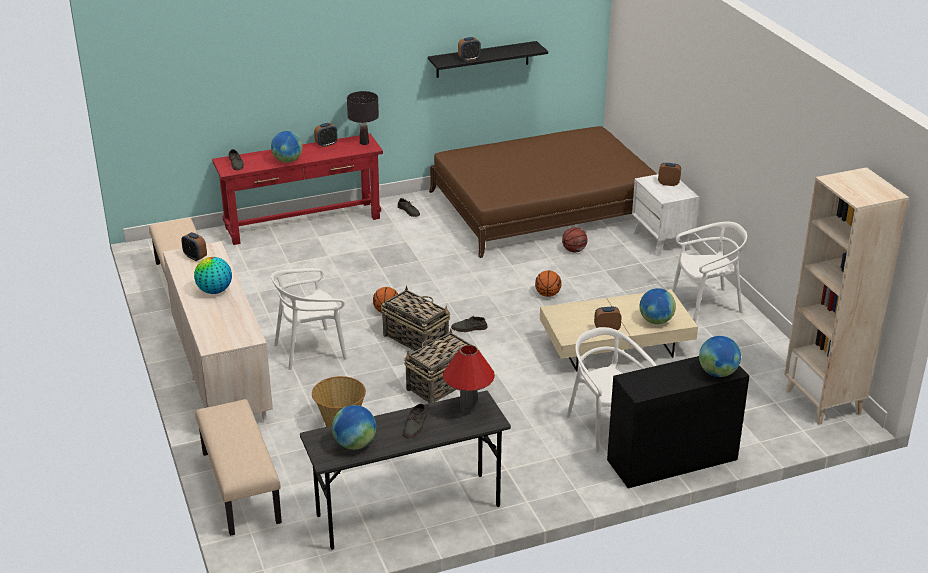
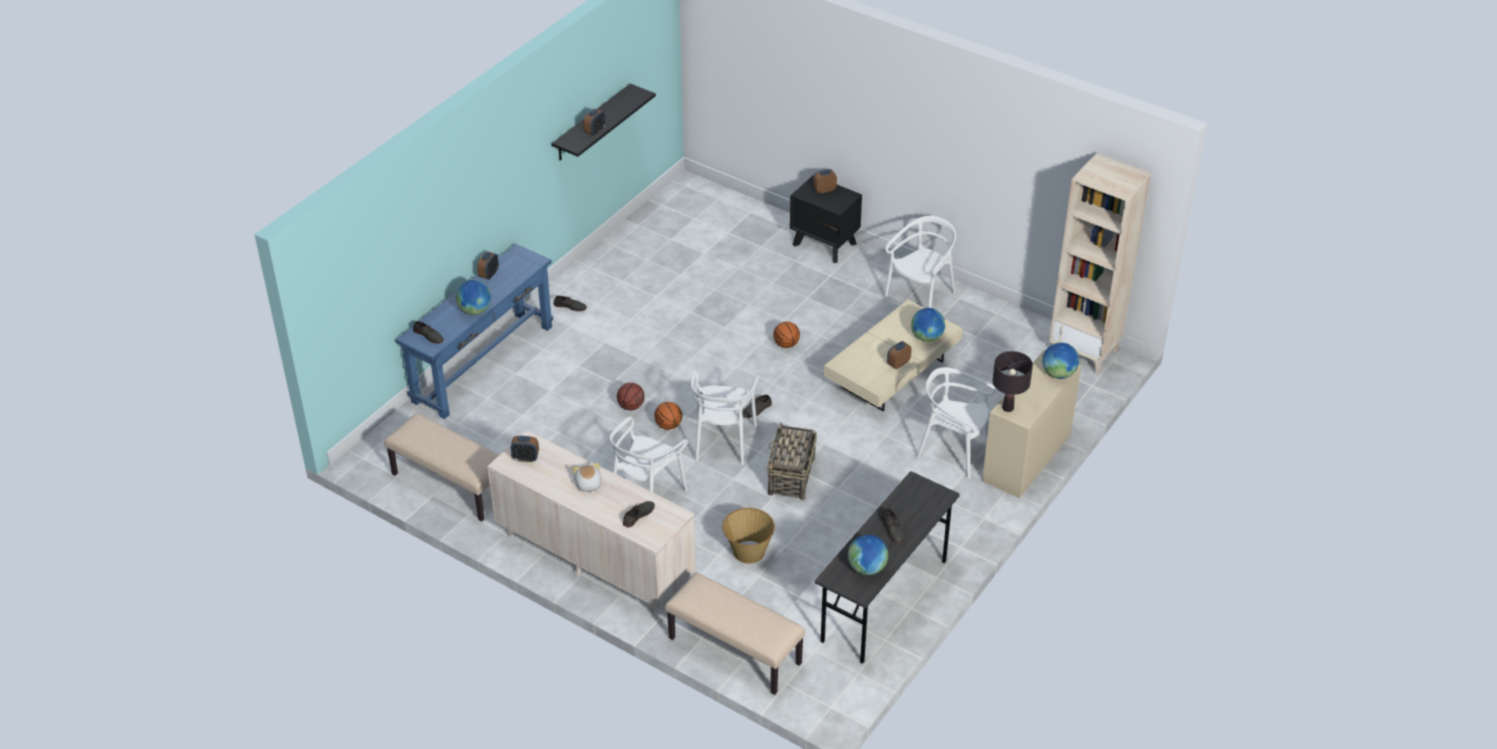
camera: 35 degrees left, 10 degrees up
globe [194,257,232,294] -> plush toy [573,463,602,493]
red console table [212,134,383,245] -> blue console table [396,244,553,419]
black table lamp [347,91,379,145] -> black table lamp moved to [992,351,1033,412]
basket [381,286,451,351] -> white chair [691,370,759,465]
brown bed [429,126,657,258] -> none
red table lamp [443,345,495,413] -> none
basketball [562,227,587,252] -> basketball moved to [617,383,645,410]
black desk [607,356,749,488] -> beige desk [982,350,1081,498]
white nightstand [632,174,699,256] -> black nightstand [790,175,862,263]
none -> grey shoe [623,501,655,527]

